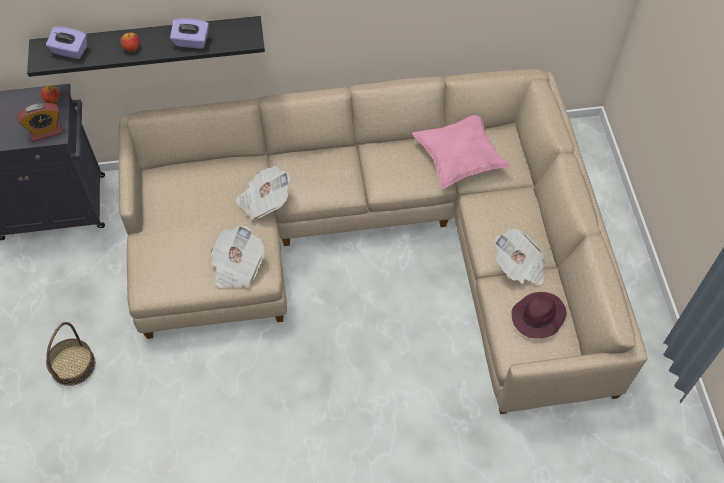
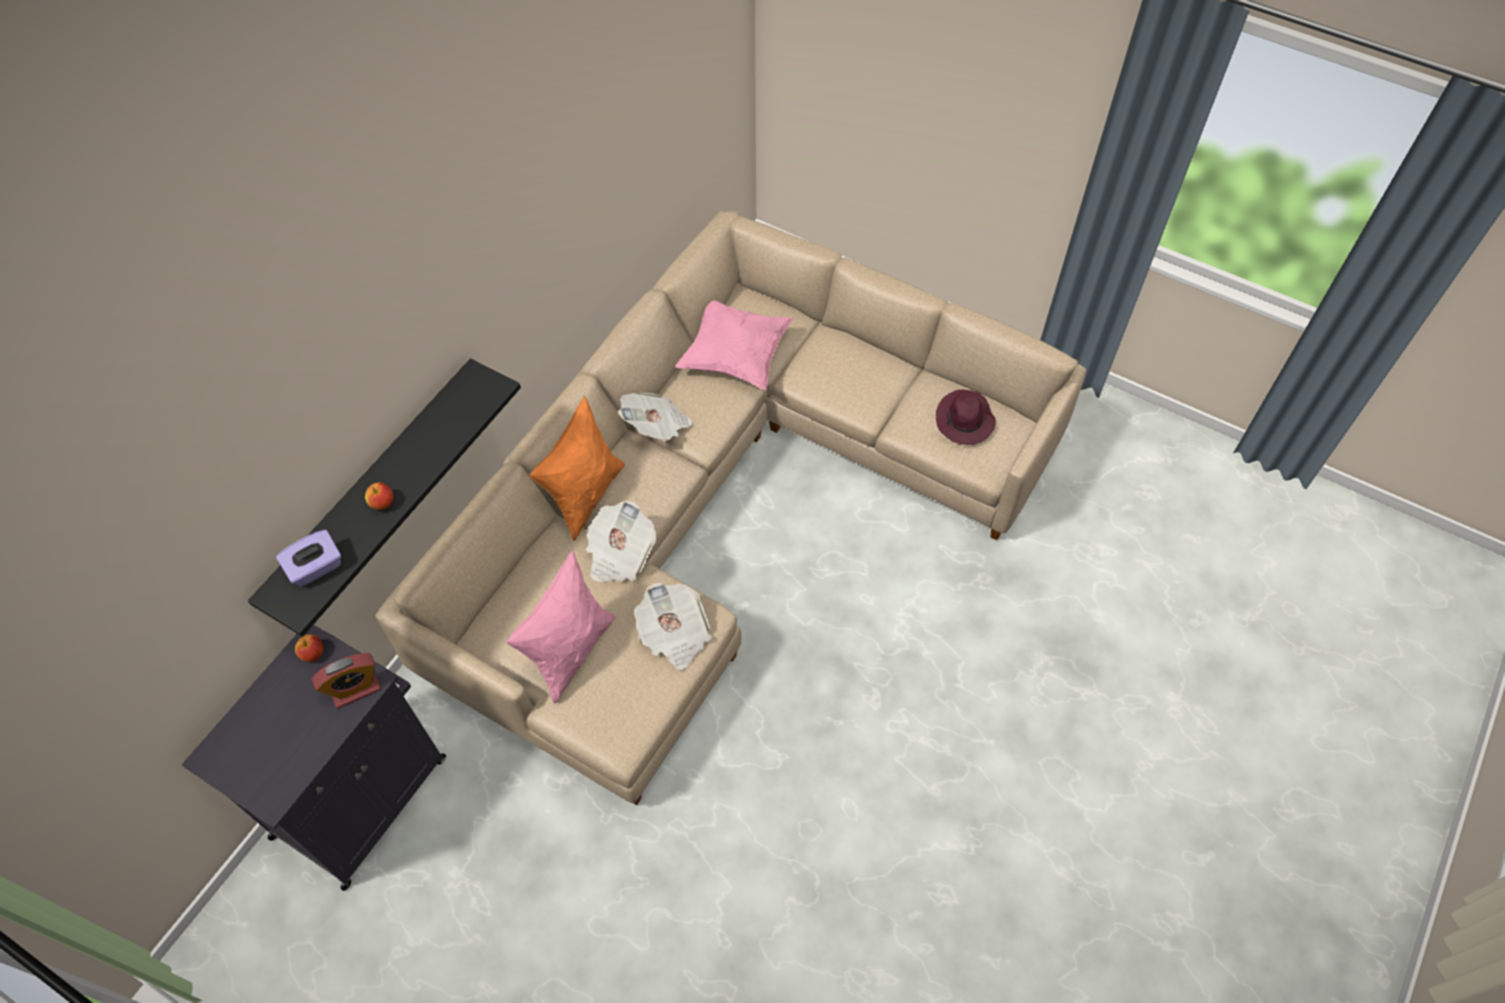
camera: 50 degrees left, 0 degrees up
alarm clock [17,103,63,142] -> alarm clock turned 45 degrees clockwise [312,653,381,709]
basket [46,322,95,386] -> none
purple tissue box [170,18,209,49] -> none
newspaper [495,229,545,285] -> newspaper moved to [618,393,693,441]
none -> pink pillow [506,551,616,704]
none -> orange pillow [530,396,625,541]

